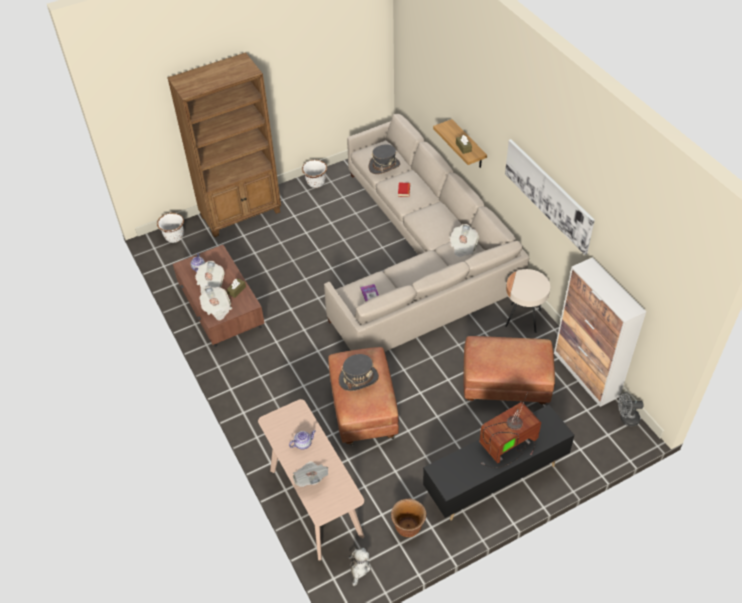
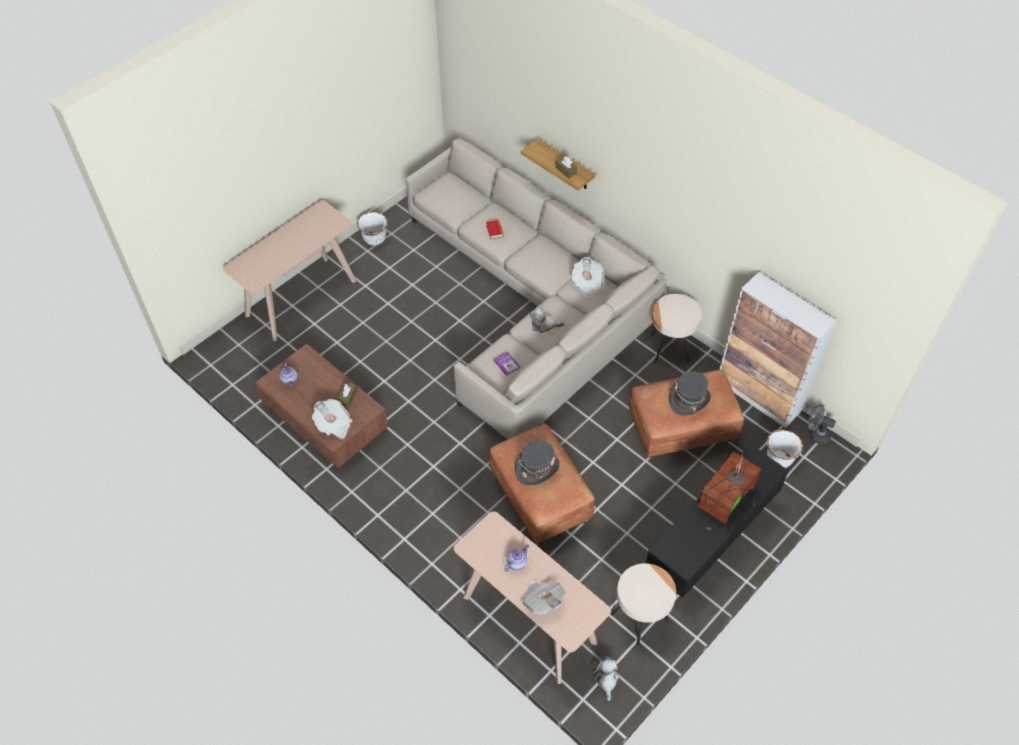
camera: 20 degrees left, 5 degrees up
white planter [157,213,184,243] -> white planter moved to [766,429,803,468]
brown bookcase [167,52,281,238] -> beige console table [223,201,356,341]
newspaper [195,261,225,294] -> none
grey hat [369,144,400,174] -> grey hat moved to [669,371,711,416]
brown planter [391,499,426,537] -> beige side table [611,563,676,646]
picture [505,139,595,255] -> none
grey fan [618,392,644,426] -> grey fan turned 45 degrees clockwise [808,404,836,444]
none -> plush toy [530,307,564,333]

